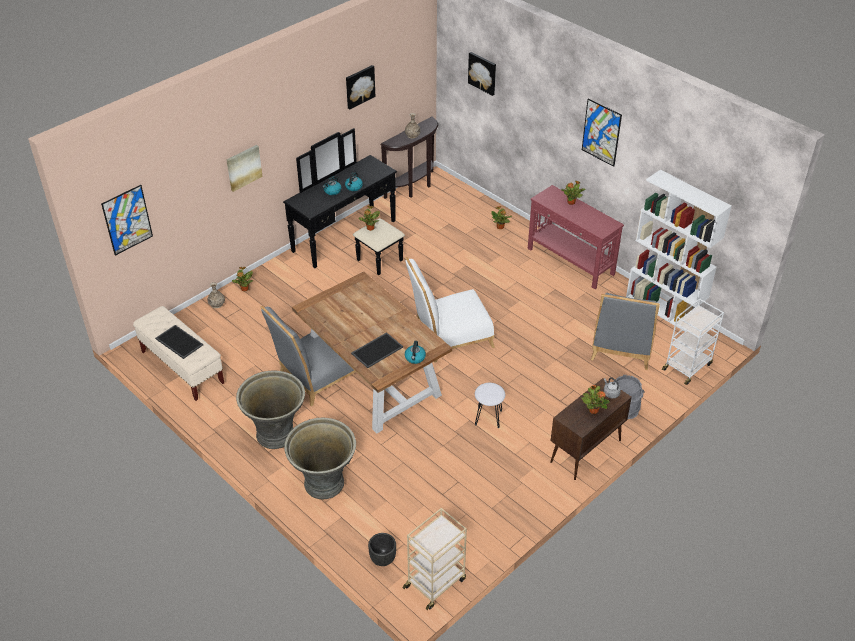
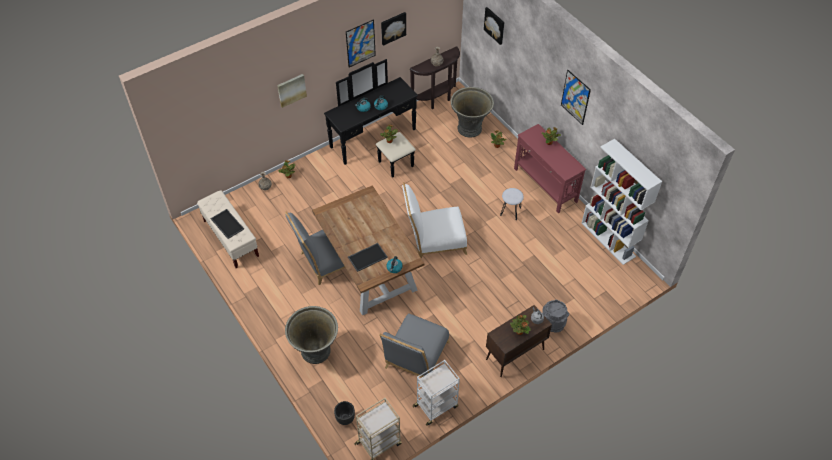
camera: 10 degrees right, 10 degrees up
picture [101,185,153,256] -> picture moved to [346,19,376,67]
grey planter [236,370,305,449] -> grey planter moved to [450,87,494,137]
white stool [475,383,505,428] -> white stool moved to [500,188,524,220]
grey chair [591,293,660,370] -> grey chair moved to [379,313,450,378]
white cart [662,298,724,385] -> white cart moved to [413,360,460,425]

